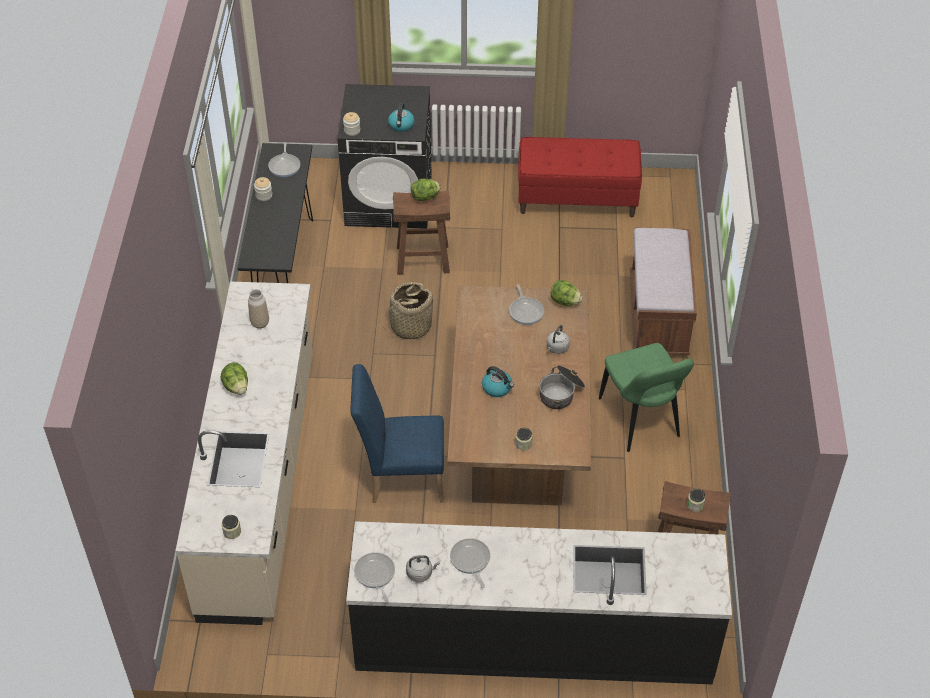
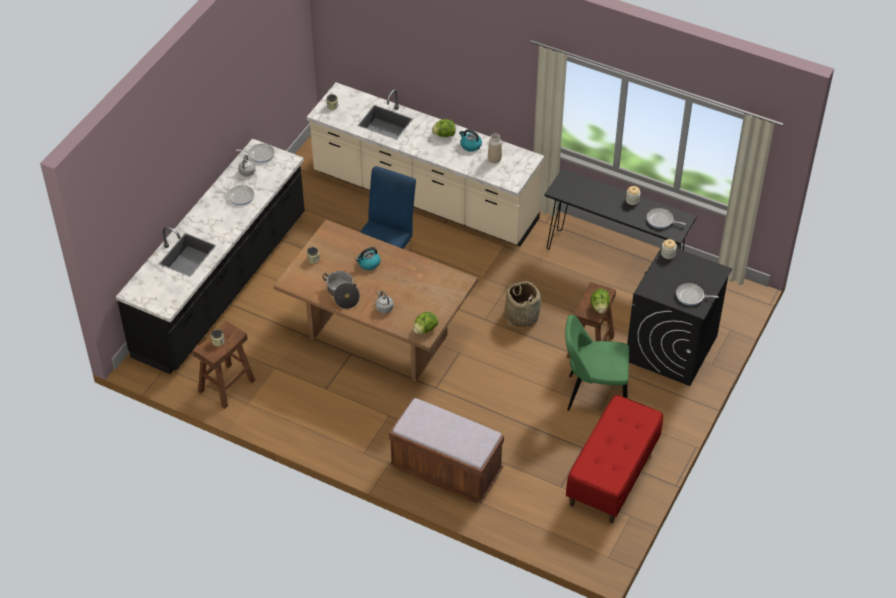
camera: 115 degrees right, 0 degrees up
kettle [388,103,415,132] -> kettle moved to [459,129,482,152]
frying pan [509,284,544,325] -> frying pan moved to [676,283,719,306]
green chair [599,343,694,452] -> green chair moved to [565,315,629,411]

